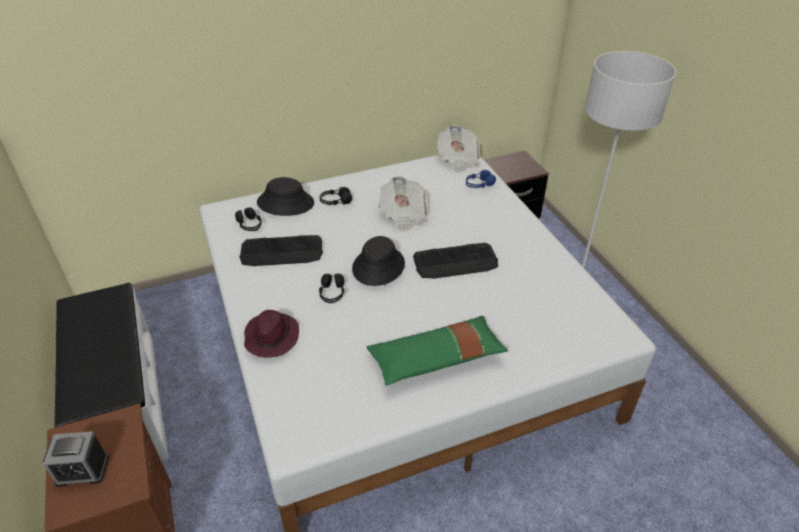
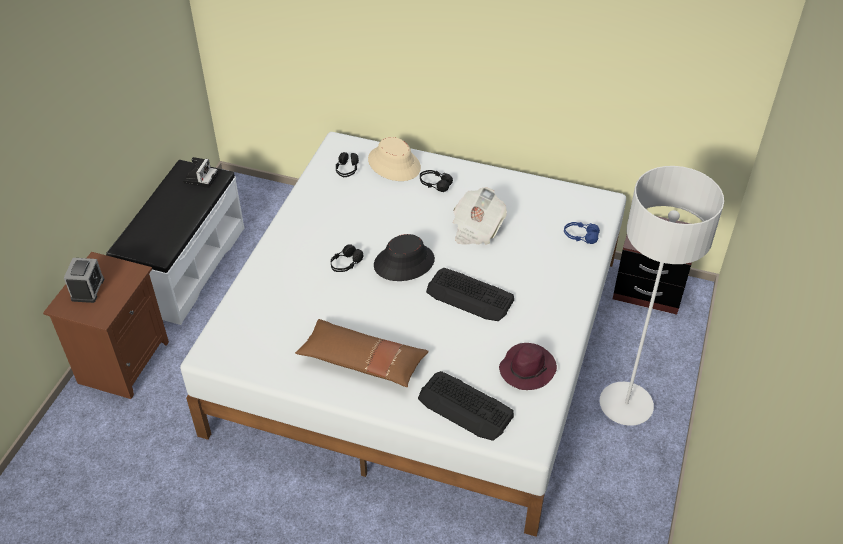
camera: 40 degrees right, 5 degrees up
alarm clock [43,431,109,487] -> alarm clock turned 120 degrees counterclockwise [64,258,104,303]
keyboard [239,235,323,266] -> keyboard moved to [418,371,514,441]
purple hat [244,310,299,358] -> purple hat moved to [499,343,557,390]
black hat [257,177,314,216] -> beige hat [368,137,421,181]
green pillow [366,316,509,386] -> brown pillow [295,319,429,387]
newspaper [437,125,480,173] -> none
none -> camera [183,157,218,188]

